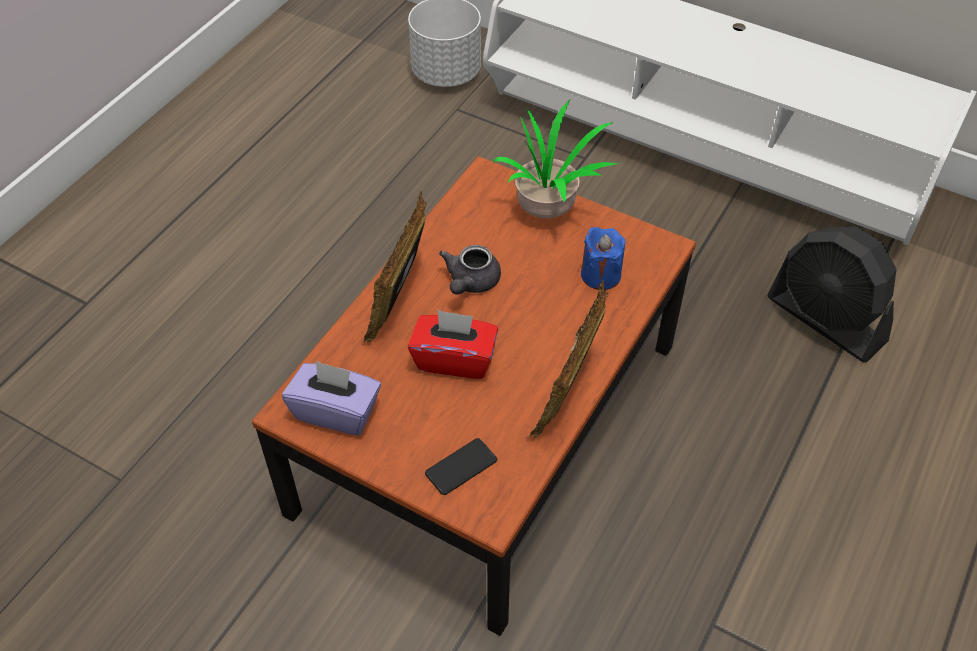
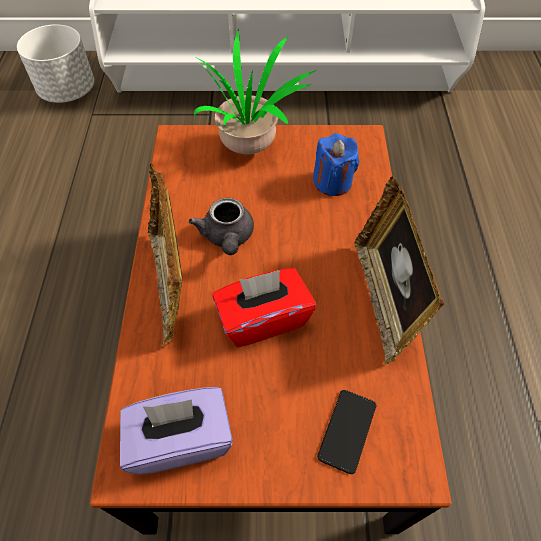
camera: 30 degrees left, 5 degrees up
black fan [767,226,896,362] -> none

